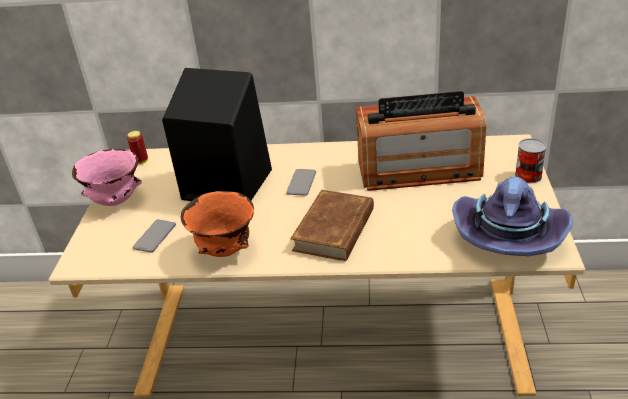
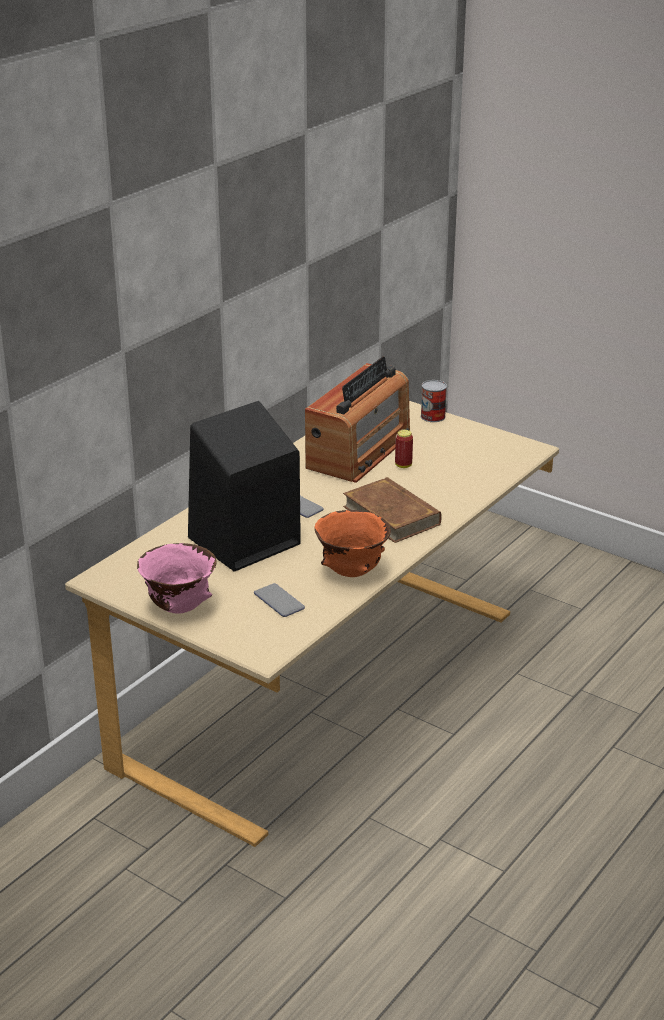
camera: 60 degrees left, 5 degrees down
can [127,131,148,164] -> can moved to [395,430,413,468]
purple hat [452,176,573,256] -> none

